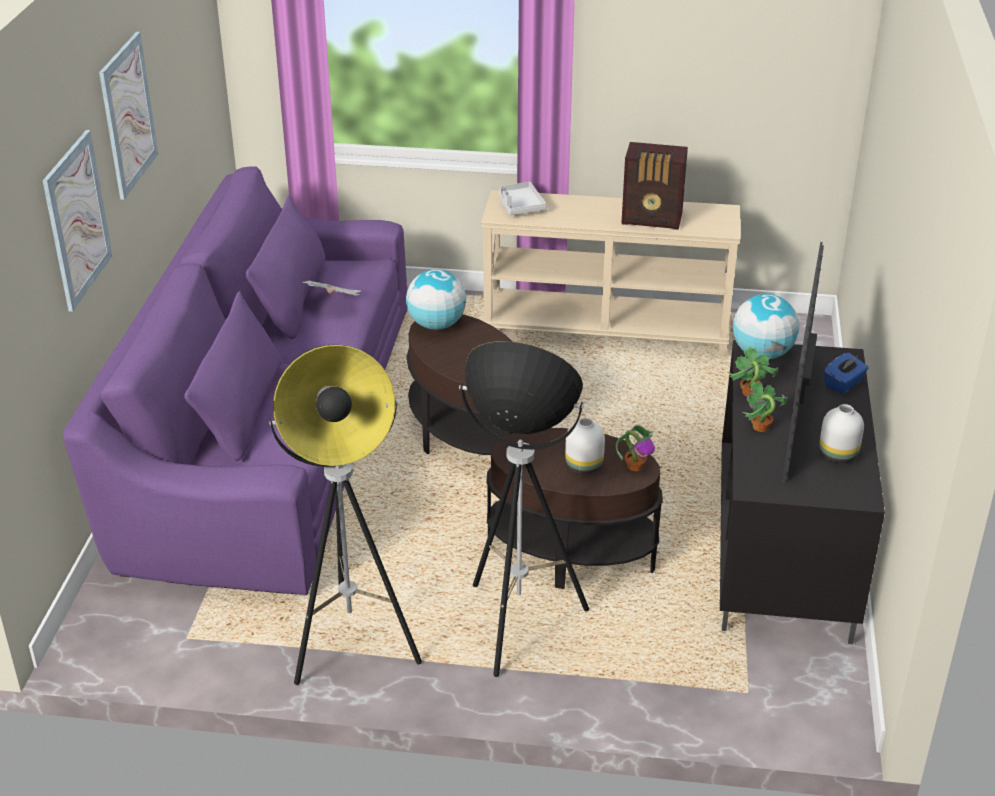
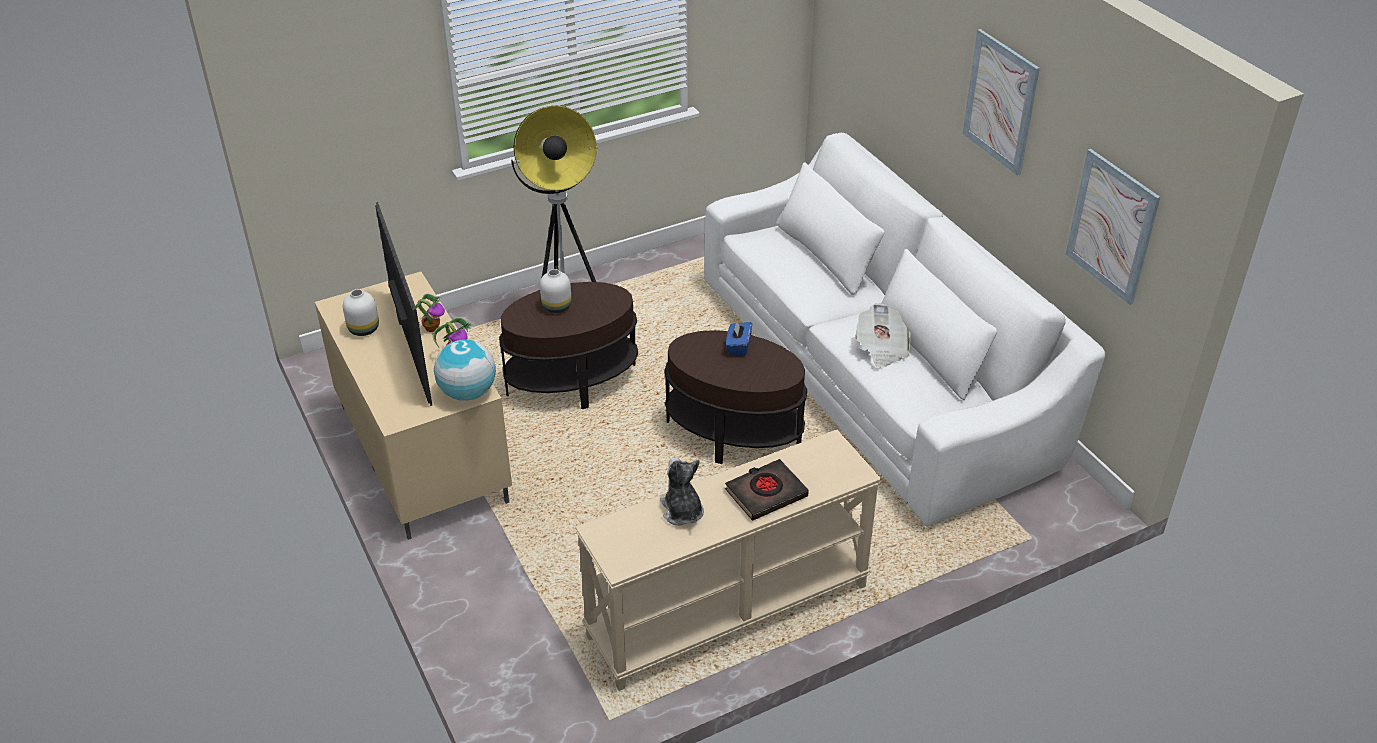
camera: 145 degrees right, 5 degrees up
picture [43,130,112,312] -> picture moved to [1066,149,1160,305]
purple sofa [63,166,408,595] -> white sofa [704,133,1105,527]
floor lamp [269,344,422,685] -> none
globe [406,269,466,330] -> none
grey tray [500,182,547,215] -> none
potted plant [616,425,655,471] -> none
radio [621,142,688,230] -> plush toy [660,457,704,526]
black tv stand [720,340,885,644] -> beige tv stand [315,272,512,540]
blue tissue box [824,353,868,394] -> blue tissue box moved to [726,320,752,356]
none -> black book [725,459,809,521]

